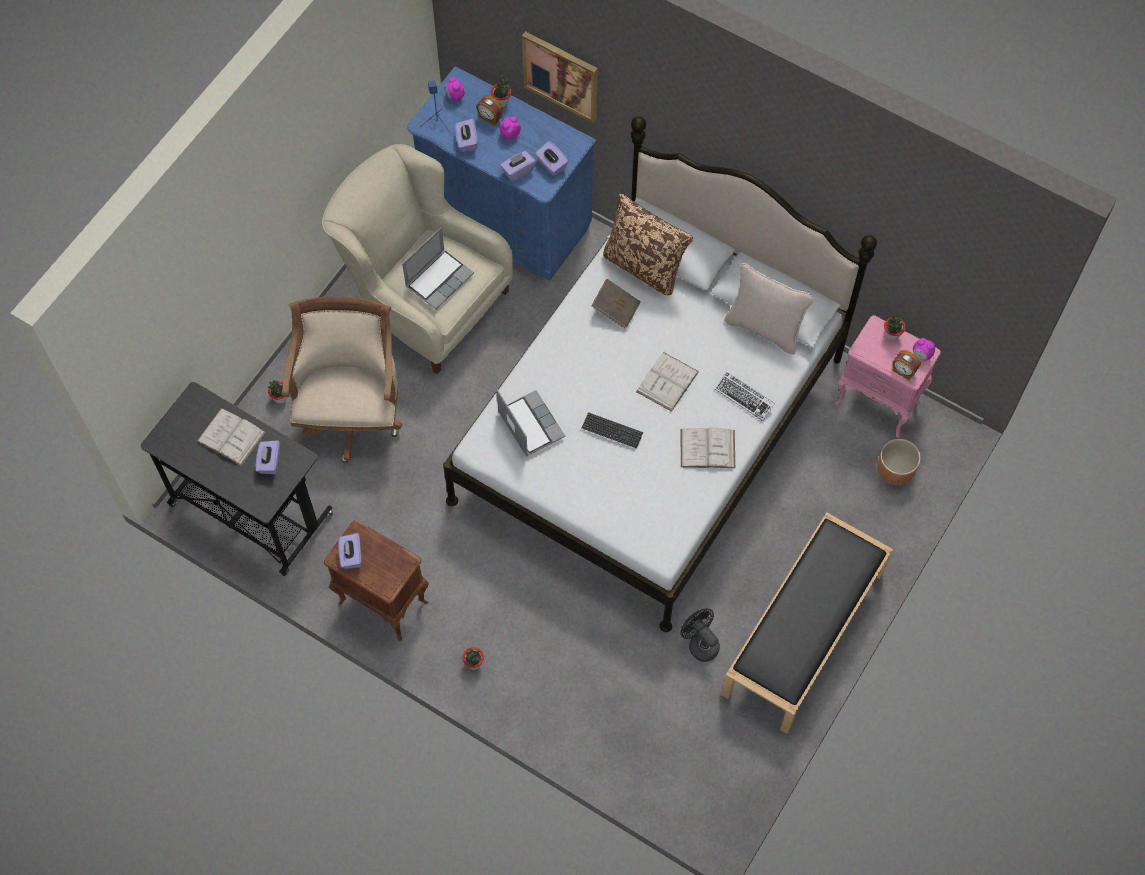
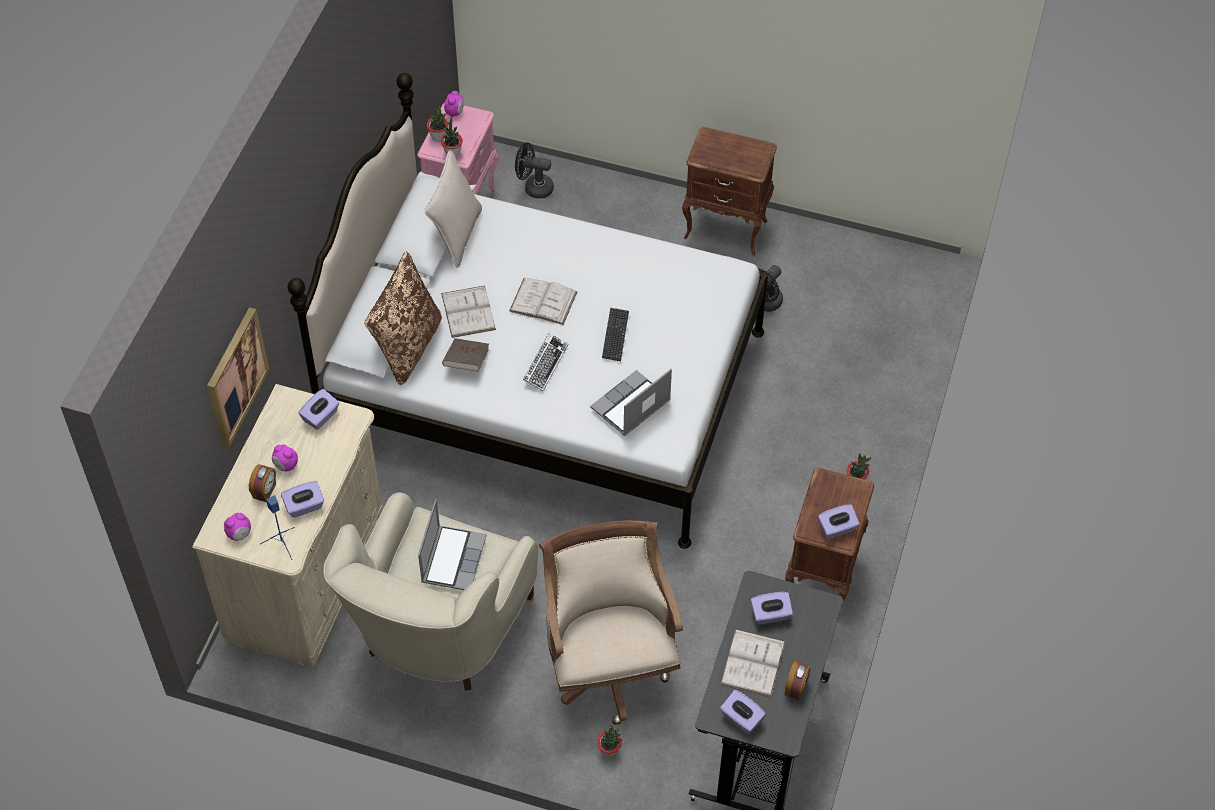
camera: 105 degrees left, 10 degrees down
office chair [282,297,402,462] -> office chair turned 90 degrees clockwise [539,520,683,725]
laptop [402,227,474,309] -> laptop turned 75 degrees clockwise [418,499,487,590]
blue dresser [407,66,596,281] -> beige dresser [192,384,382,667]
potted plant [491,75,511,107] -> potted plant moved to [441,117,463,157]
purple tissue box [500,151,536,182] -> purple tissue box moved to [720,690,766,734]
white book [681,427,735,468] -> white book moved to [441,286,496,338]
keyboard [715,372,775,421] -> keyboard moved to [523,332,569,392]
black bench [721,512,893,734] -> brown nightstand [682,127,777,256]
brown planter [878,439,921,485] -> black fan [515,142,554,199]
alarm clock [893,350,921,380] -> alarm clock moved to [785,661,810,700]

